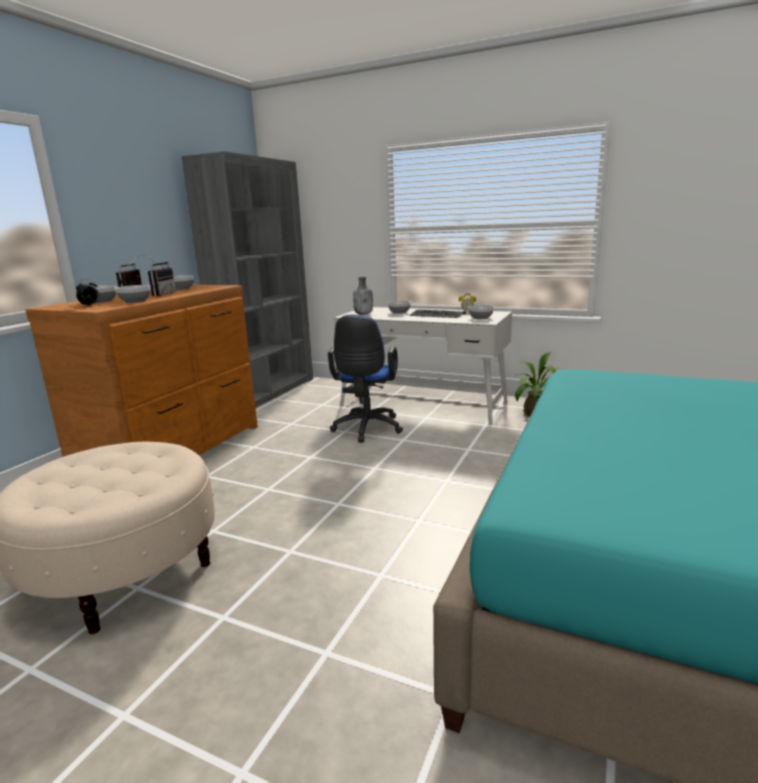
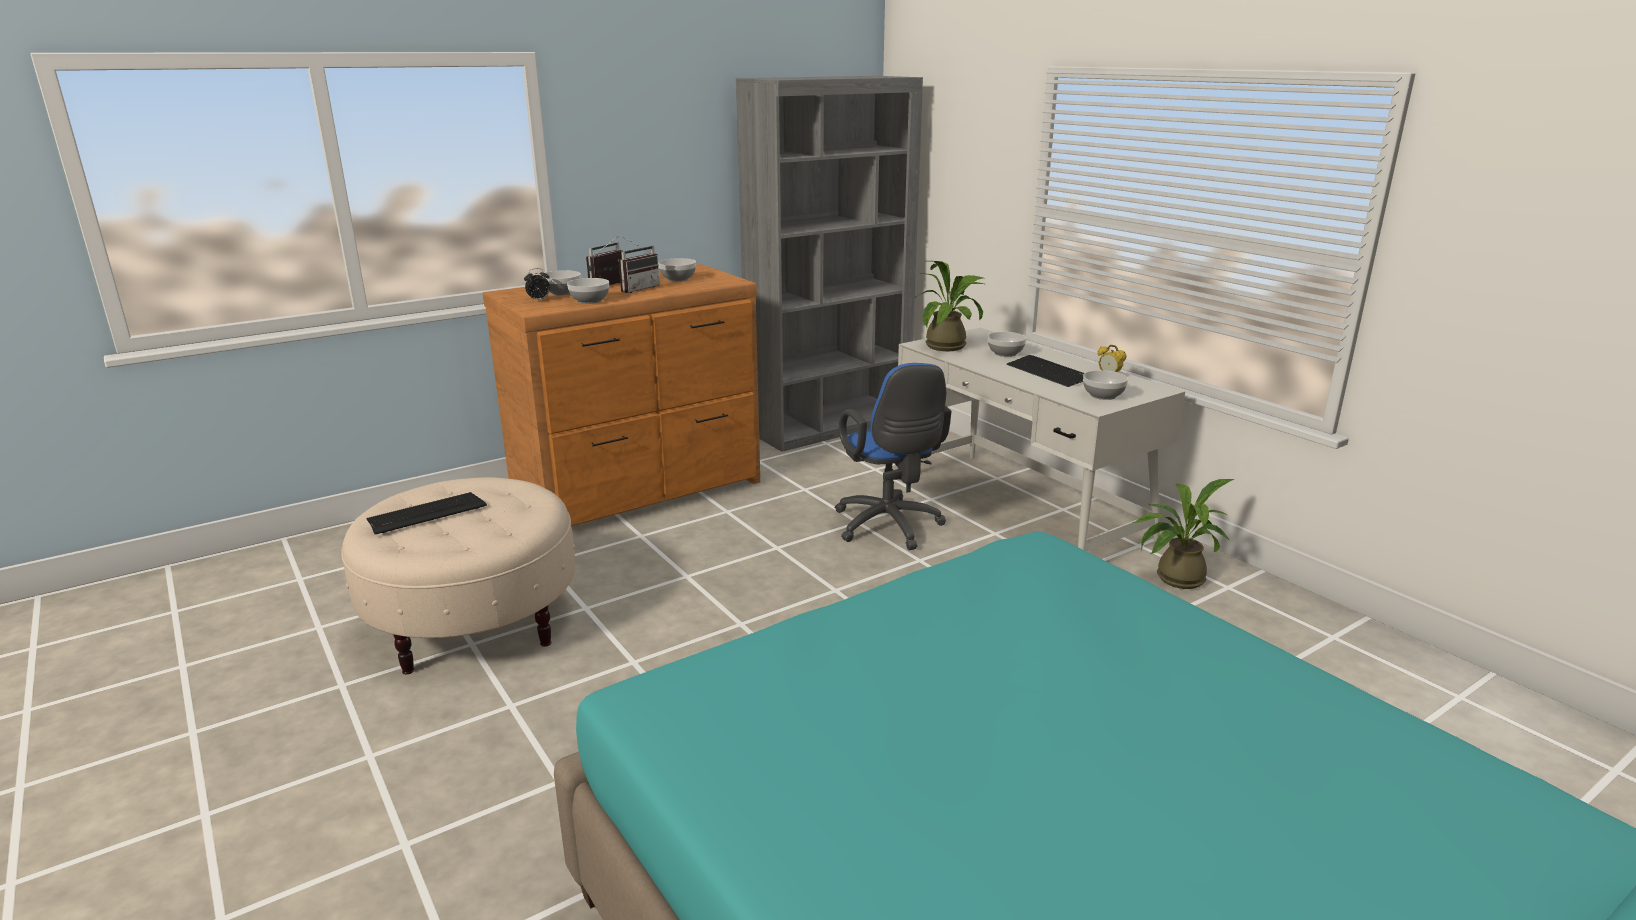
camera: 30 degrees right, 5 degrees up
blue office chair [328,315,403,442] -> blue office chair turned 60 degrees counterclockwise [835,363,951,550]
grey bottle [353,277,373,315] -> potted plant [916,261,984,351]
none -> keyboard [366,492,487,534]

